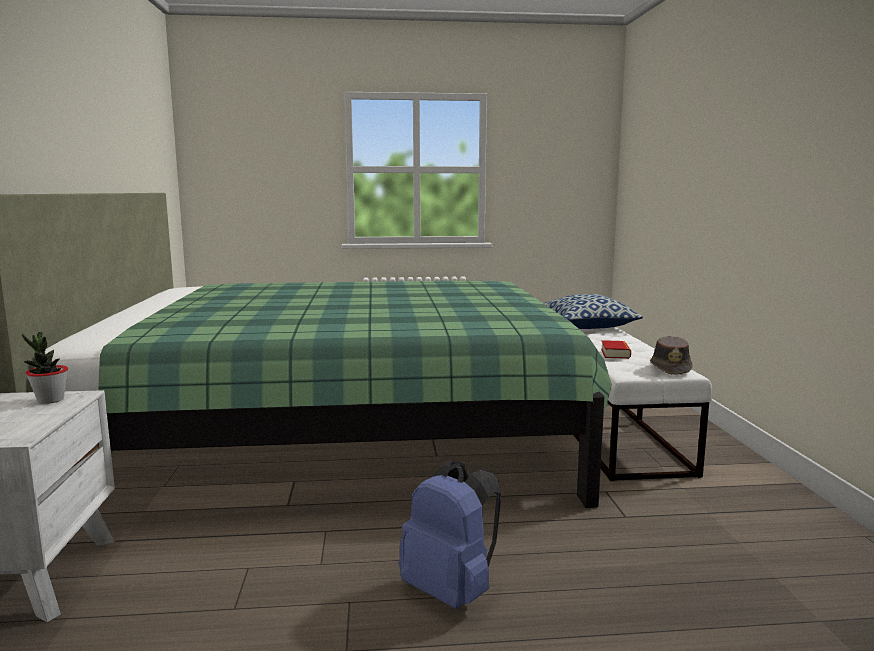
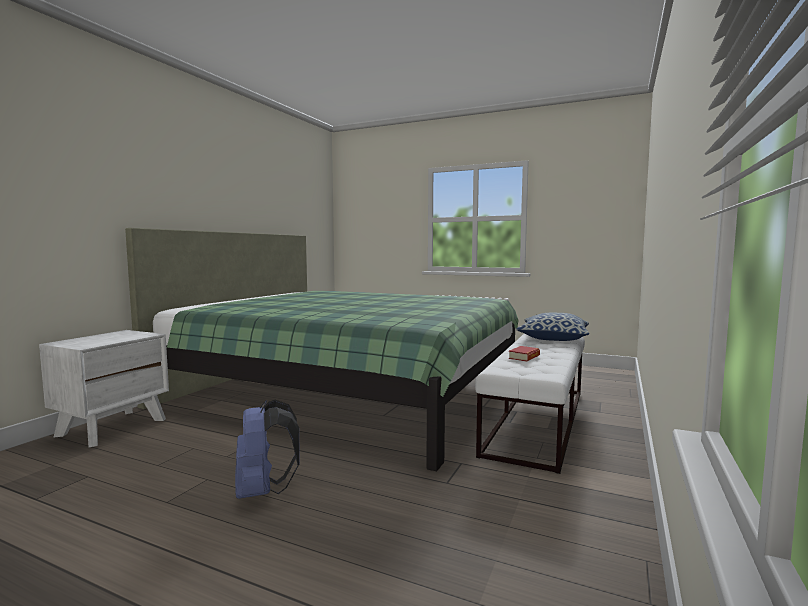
camera: 30 degrees right, 5 degrees down
potted plant [22,332,68,404] -> none
brown hat [650,336,693,375] -> none

